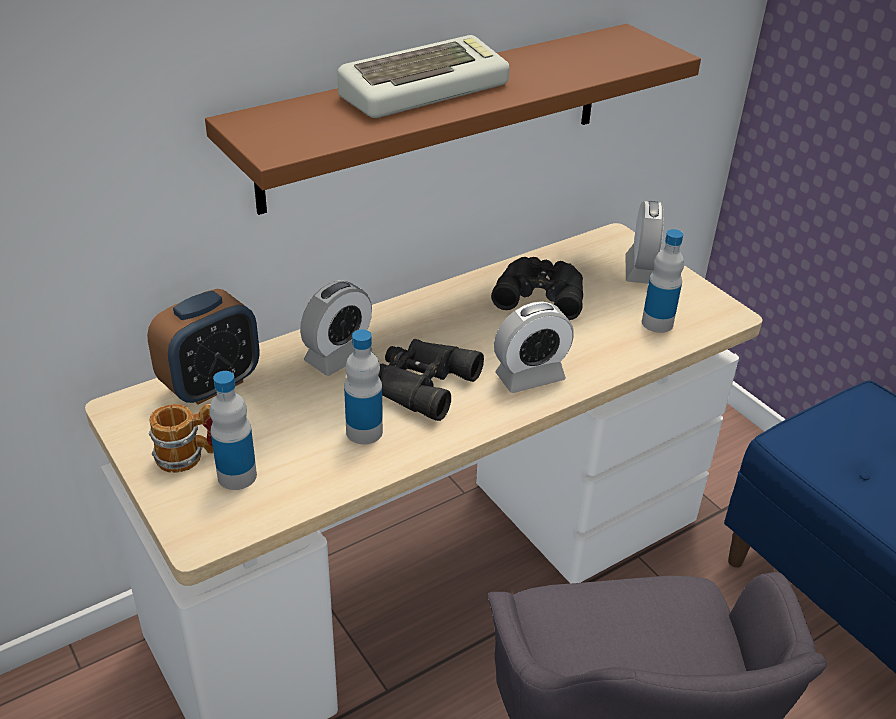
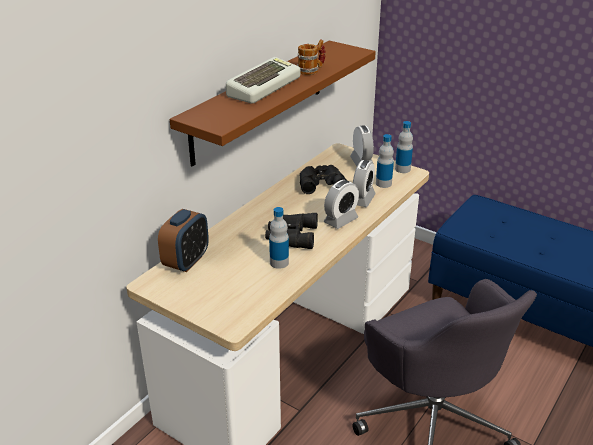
camera: 20 degrees left, 5 degrees down
mug [149,404,214,473] -> mug moved to [297,39,326,75]
bottle [210,371,257,490] -> bottle moved to [395,121,413,173]
alarm clock [300,281,372,376] -> alarm clock moved to [353,160,376,207]

